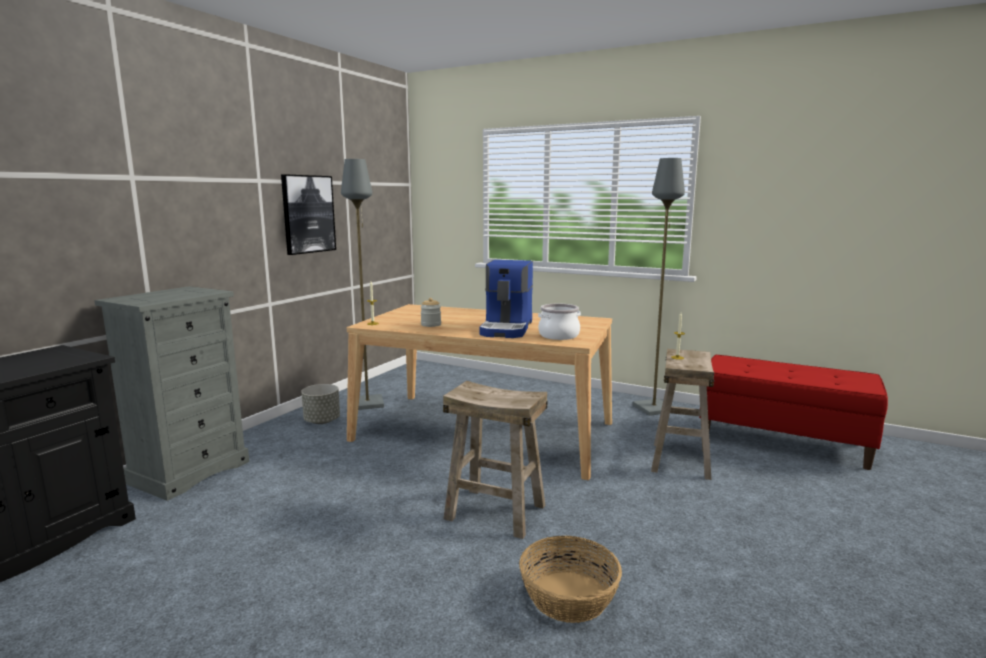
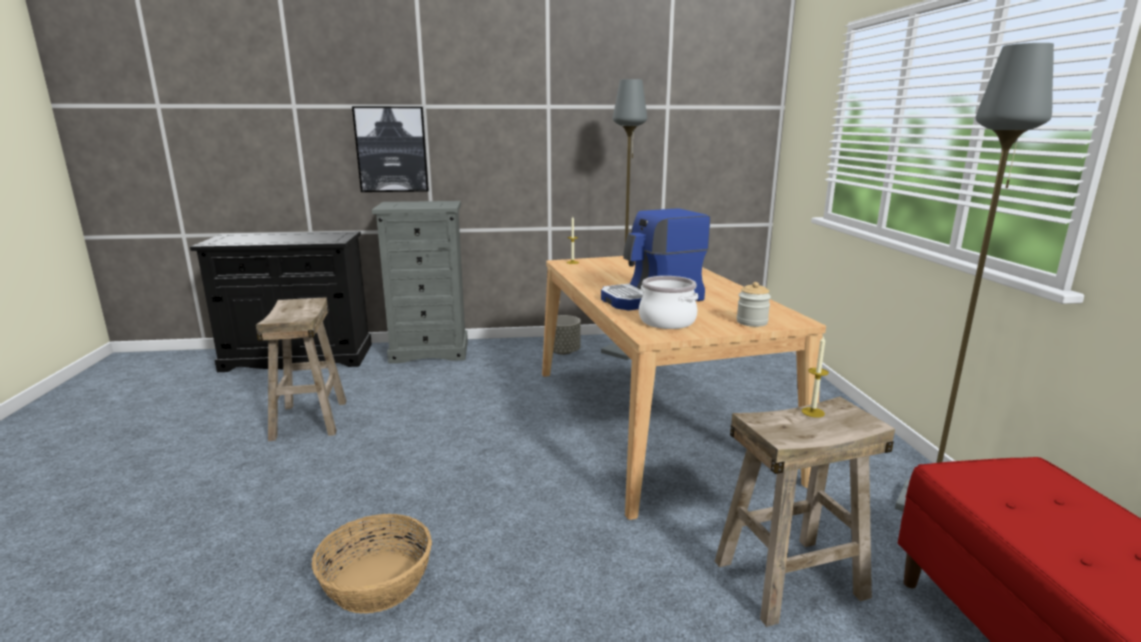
camera: 55 degrees right, 5 degrees up
picture [281,174,336,255] -> picture moved to [352,107,429,192]
jar [420,298,441,327] -> jar moved to [737,282,771,327]
beige stool [443,381,548,539] -> beige stool moved to [256,297,347,441]

